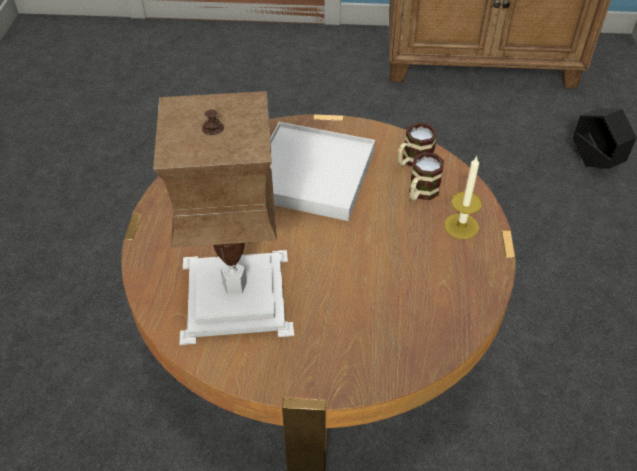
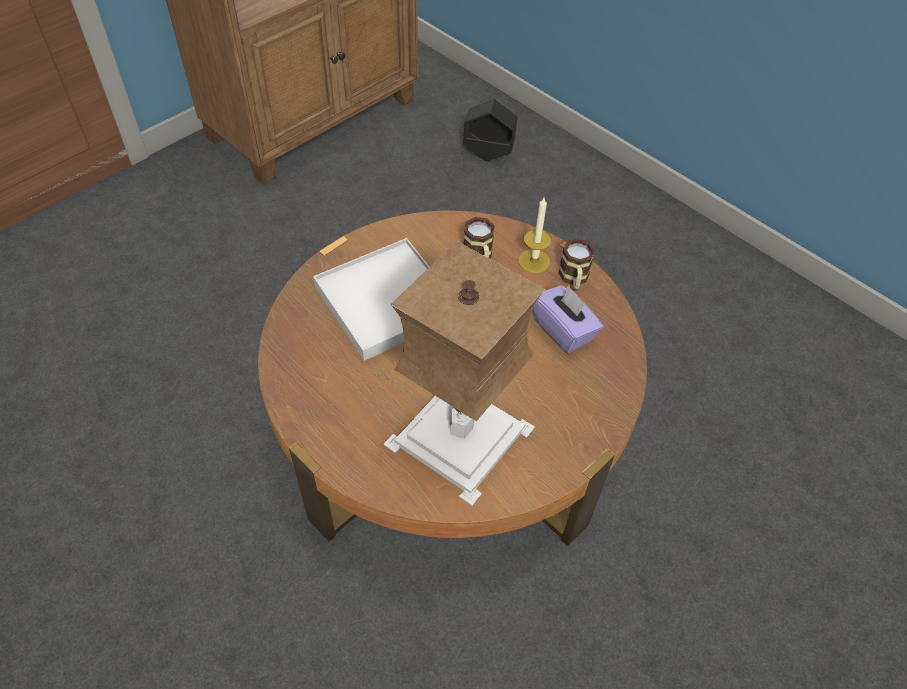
camera: 50 degrees left, 5 degrees up
mug [398,122,437,167] -> mug moved to [558,238,595,290]
none -> purple tissue box [533,285,603,354]

